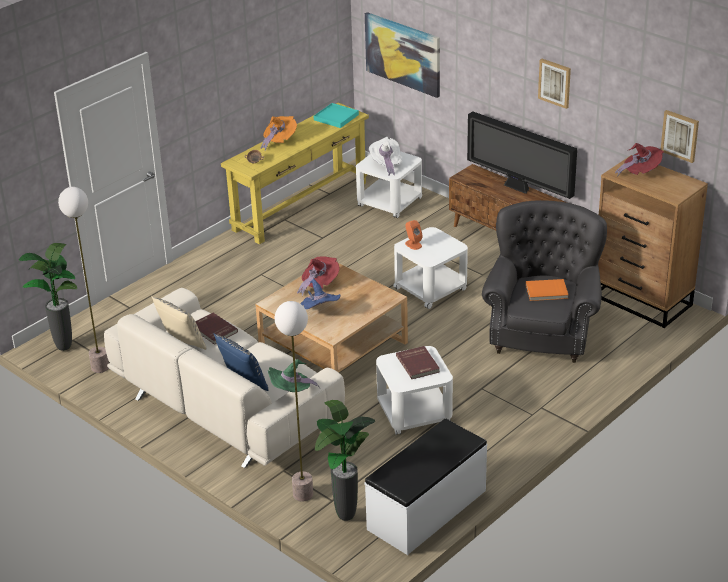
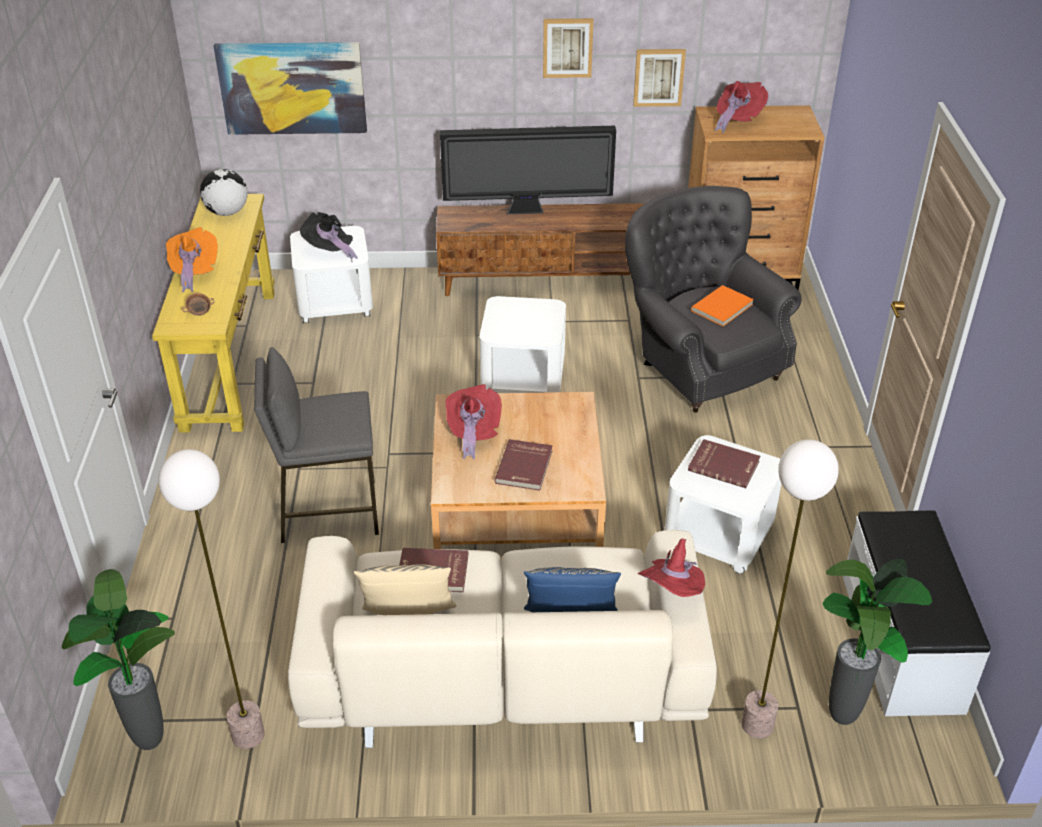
camera: 45 degrees left, 5 degrees up
green hat [267,359,320,392] -> red hat [638,538,705,597]
blue hat [300,279,340,309] -> red book [494,439,553,490]
turquoise tray [314,103,359,128] -> globe [200,169,248,216]
white hat [369,137,403,176] -> black hat [300,212,358,262]
orange speaker [405,220,423,250] -> none
picture [661,110,699,163] -> picture moved to [633,49,686,107]
none -> grey stool [254,347,379,543]

